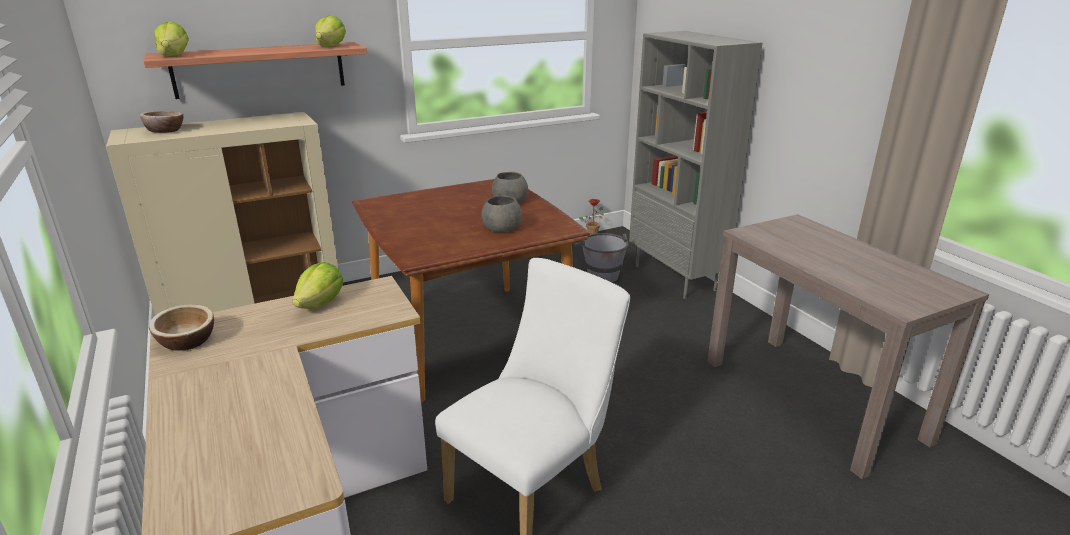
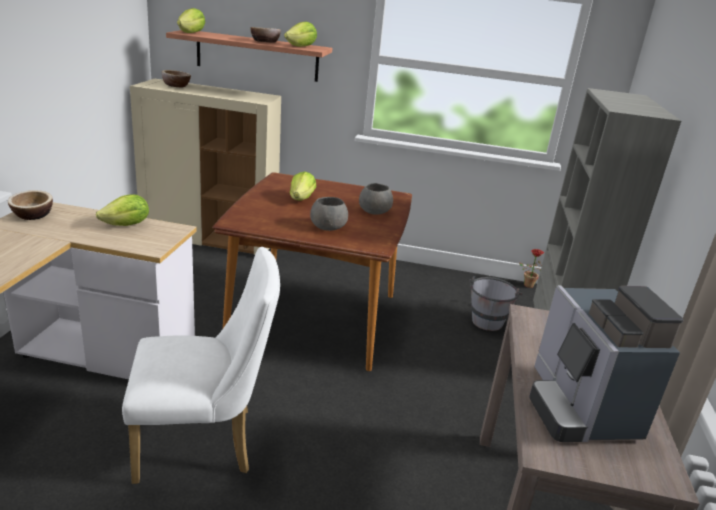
camera: 35 degrees right, 0 degrees up
none -> bowl [250,27,281,43]
none -> lettuce [290,172,316,200]
none -> coffee machine [529,285,683,442]

